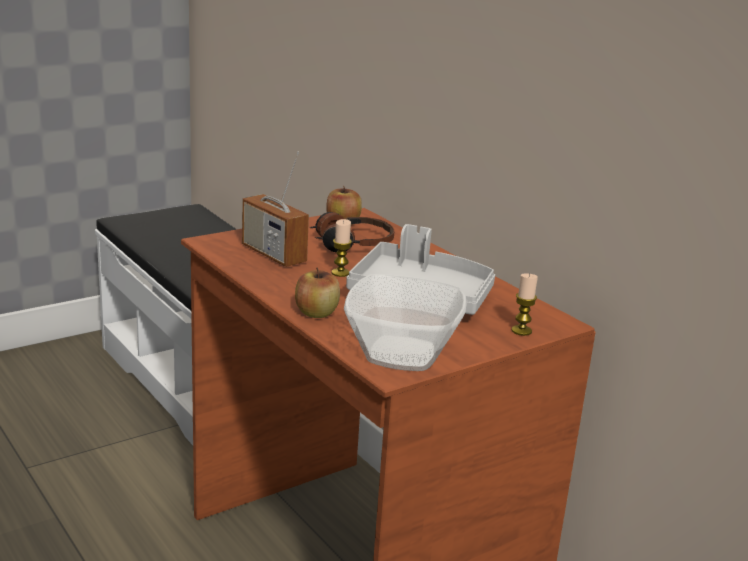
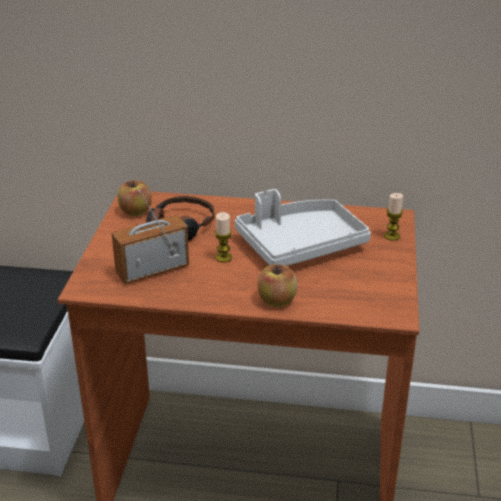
camera: 45 degrees left, 10 degrees up
radio [242,151,309,267] -> radio turned 150 degrees clockwise [111,190,189,284]
bowl [344,274,467,371] -> none

